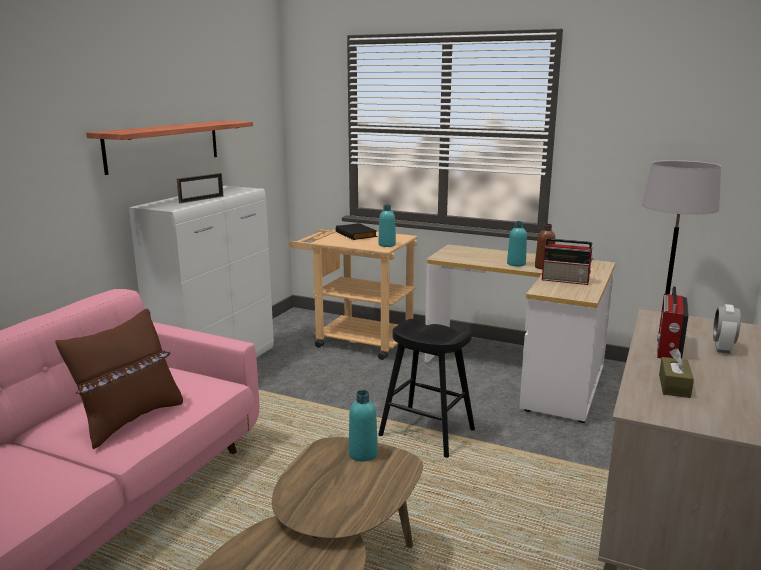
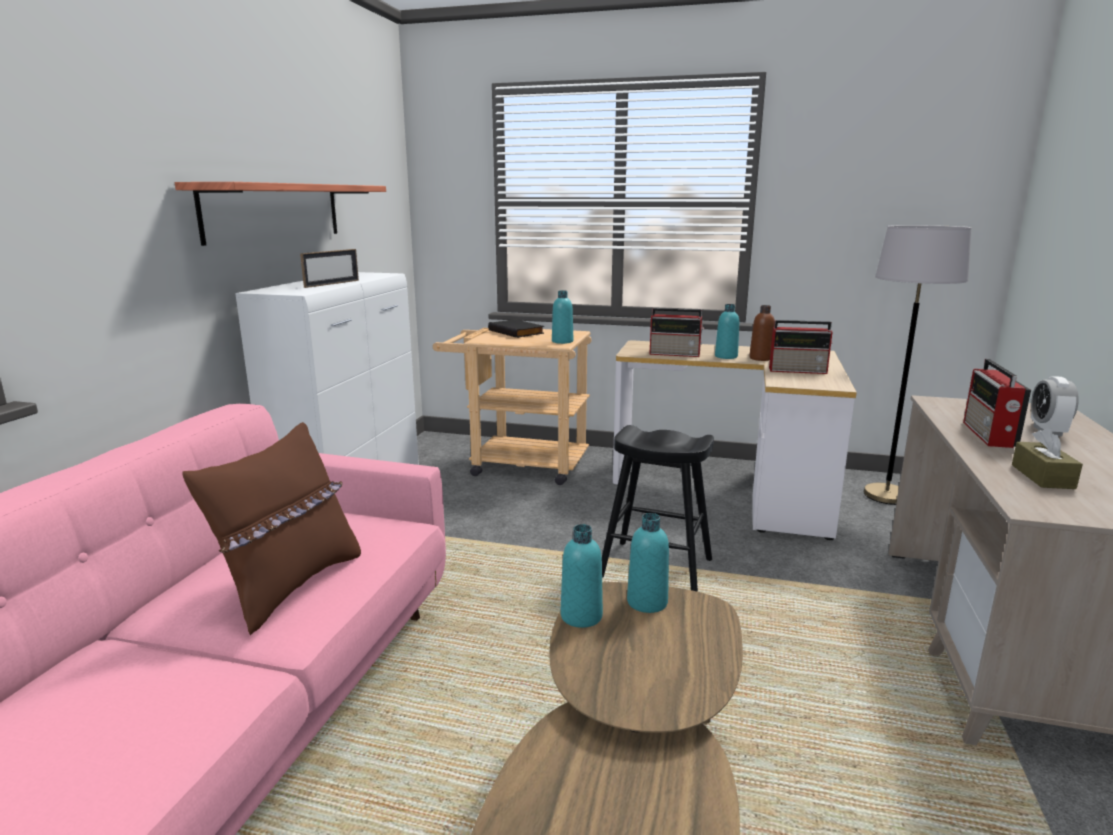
camera: 10 degrees left, 0 degrees up
none -> turquoise bottle [561,524,603,628]
none -> radio [649,308,704,357]

